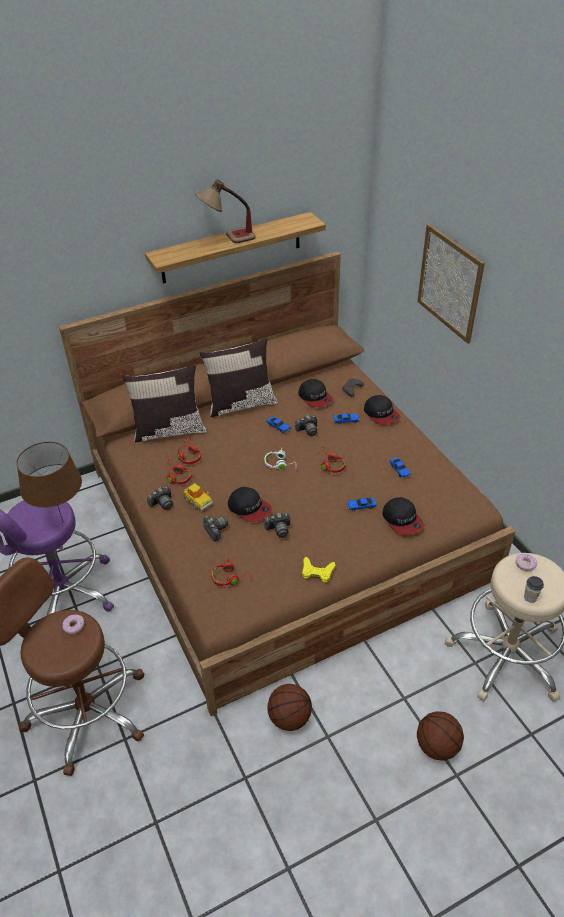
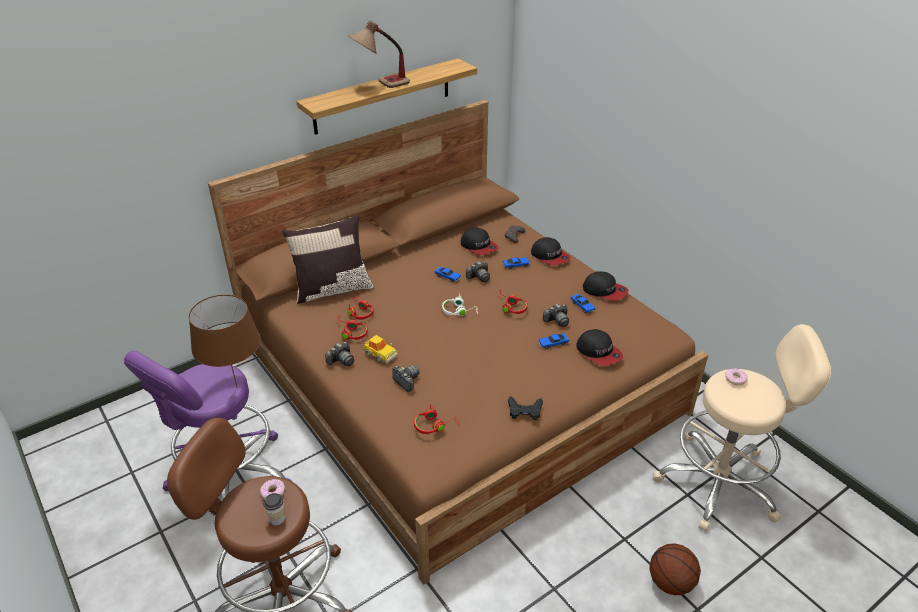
camera: 10 degrees left, 5 degrees down
pillow [199,338,278,417] -> none
cap [228,487,272,522] -> cap moved to [583,271,628,301]
camera [264,513,290,538] -> camera moved to [543,303,569,327]
basketball [267,684,312,731] -> none
yellow game controller [302,557,336,583] -> black game controller [508,396,543,420]
picture [417,224,485,344] -> none
cup [524,576,544,603] -> cup moved to [263,493,285,525]

